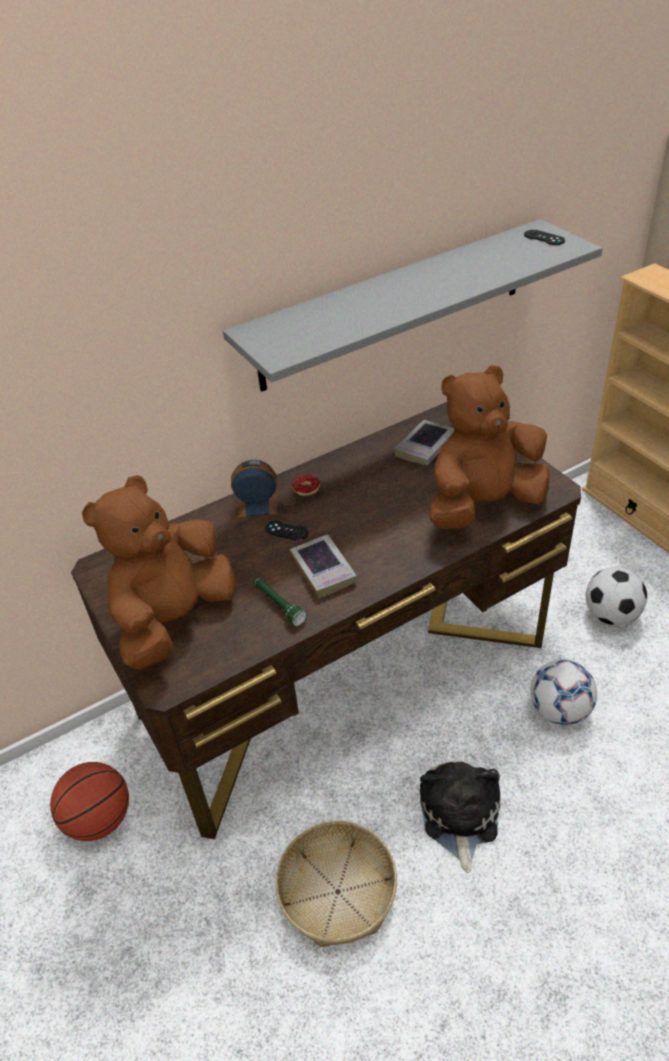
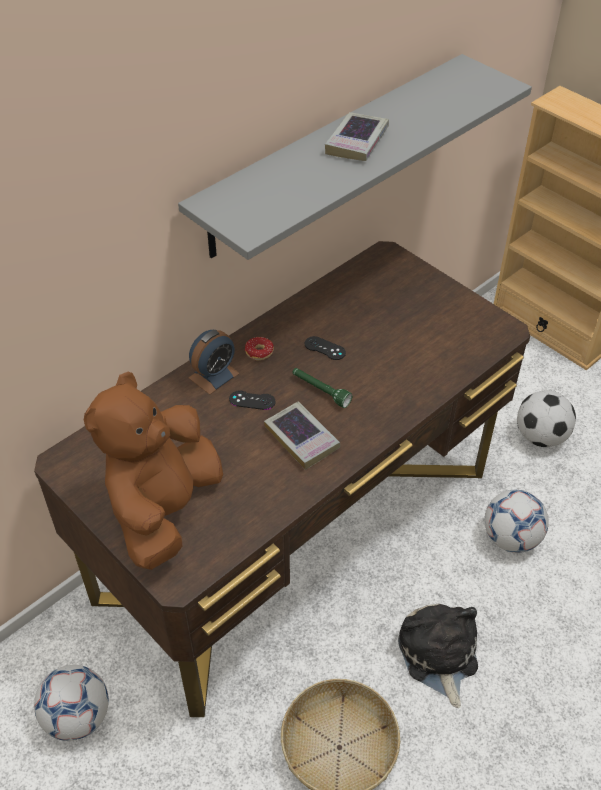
camera: 15 degrees left, 5 degrees up
basketball [50,762,129,841] -> football [34,665,109,741]
alarm clock [231,460,277,518] -> alarm clock turned 150 degrees clockwise [188,330,240,395]
green flashlight [254,578,307,626] -> green flashlight moved to [292,368,353,408]
book [394,420,454,465] -> book moved to [325,112,389,161]
brown plush toy [429,365,549,529] -> none
black game controller [524,230,565,245] -> black game controller moved to [305,336,346,360]

